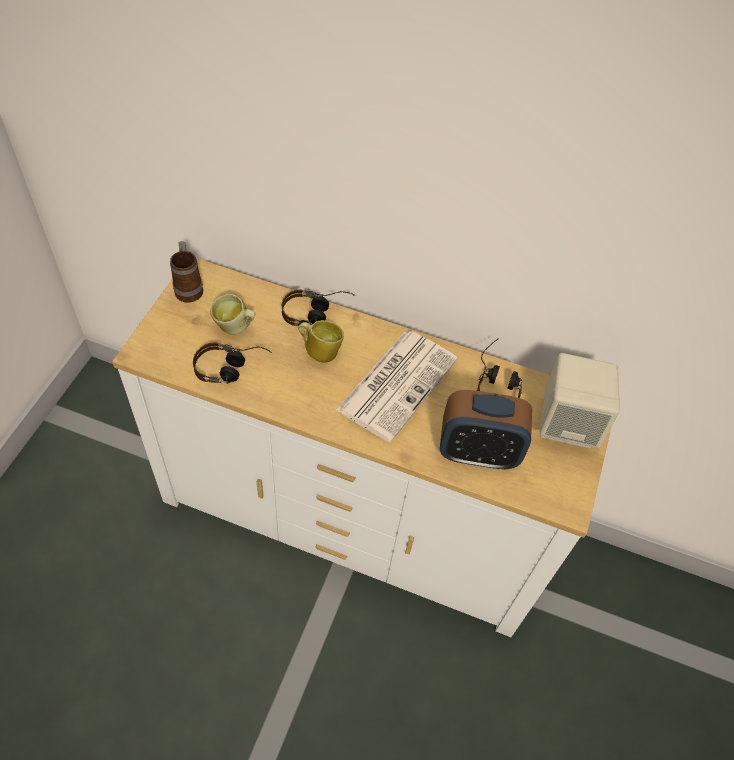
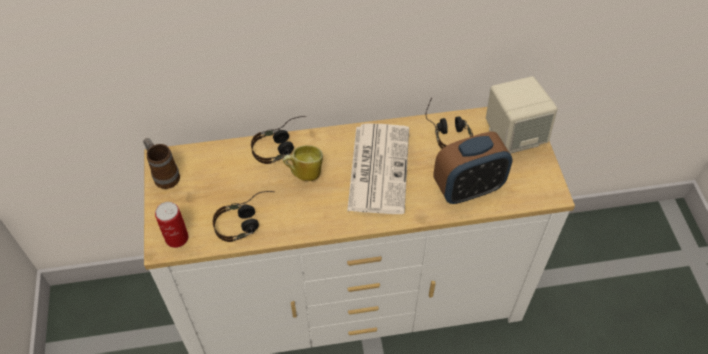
camera: 25 degrees left, 0 degrees up
mug [211,294,255,335] -> none
none -> can [155,202,188,248]

